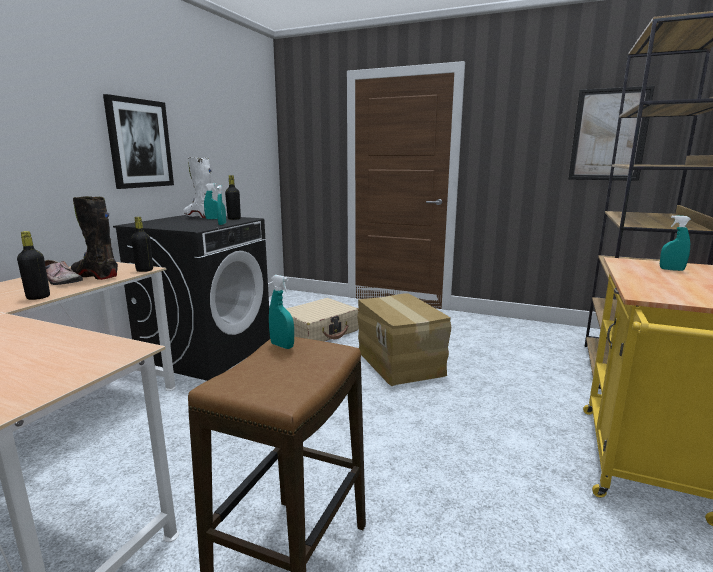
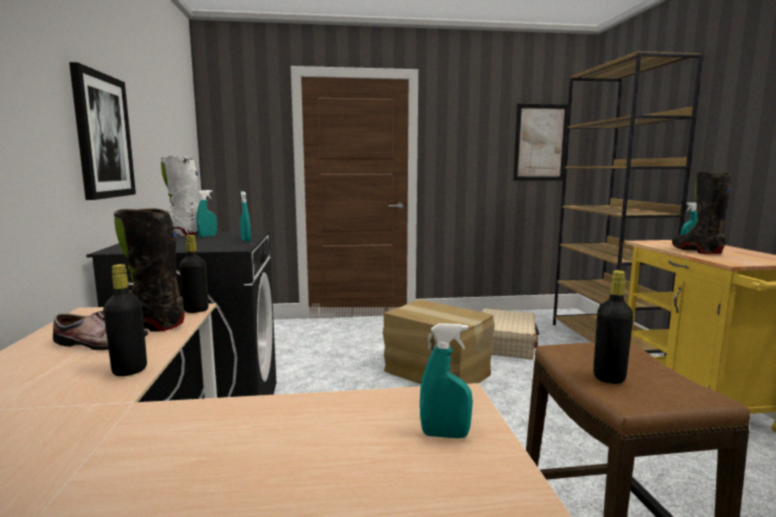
camera: 30 degrees left, 5 degrees down
black bottle [225,175,241,220] -> black bottle moved to [593,270,633,384]
turquoise spray bottle [269,275,294,349] -> turquoise spray bottle moved to [420,323,473,438]
beige suitcase [286,298,359,341] -> beige suitcase moved to [482,309,539,359]
none -> black boot [672,172,732,254]

